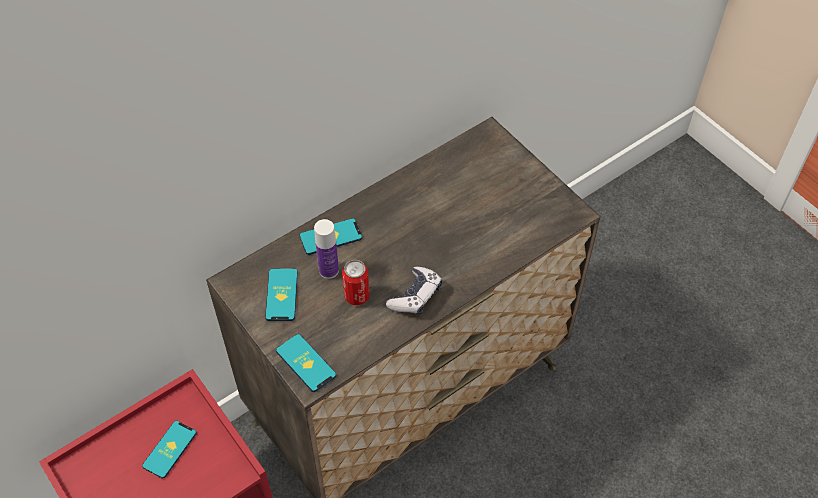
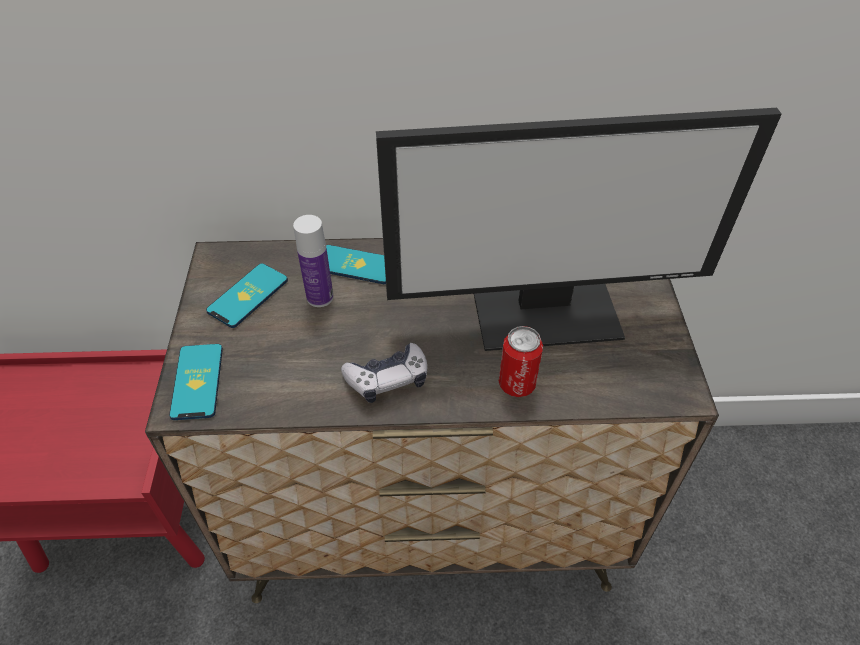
camera: 35 degrees right, 5 degrees down
phone [142,421,197,479] -> none
can [342,260,369,305] -> can moved to [499,326,543,397]
none -> monitor [376,108,782,351]

